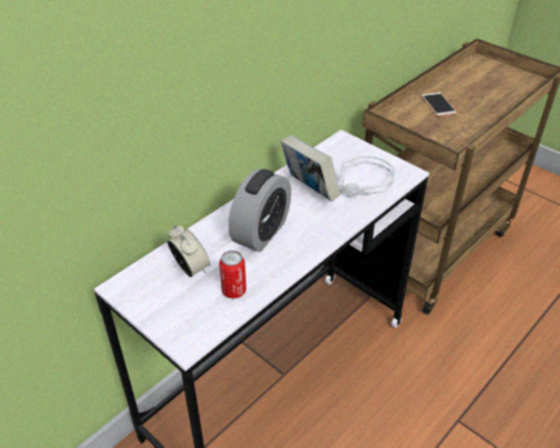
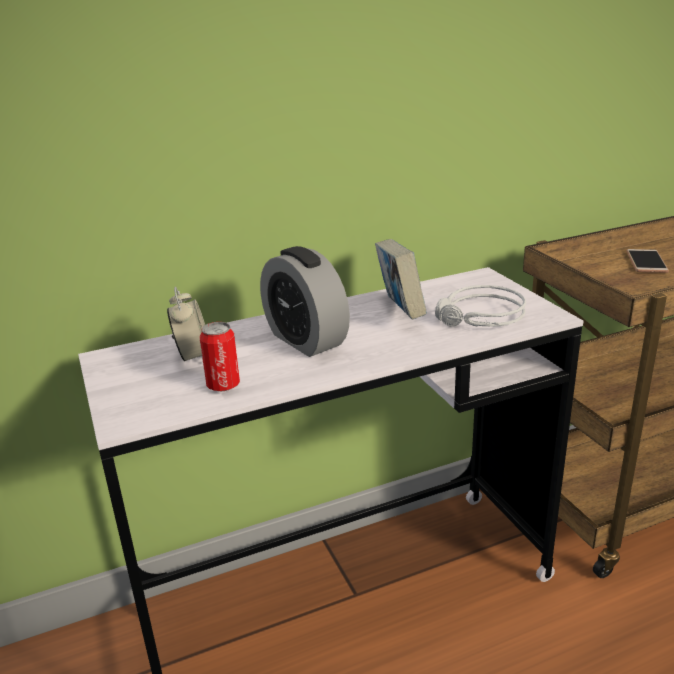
camera: 25 degrees right, 15 degrees down
alarm clock [228,169,291,252] -> alarm clock turned 90 degrees clockwise [260,246,350,357]

